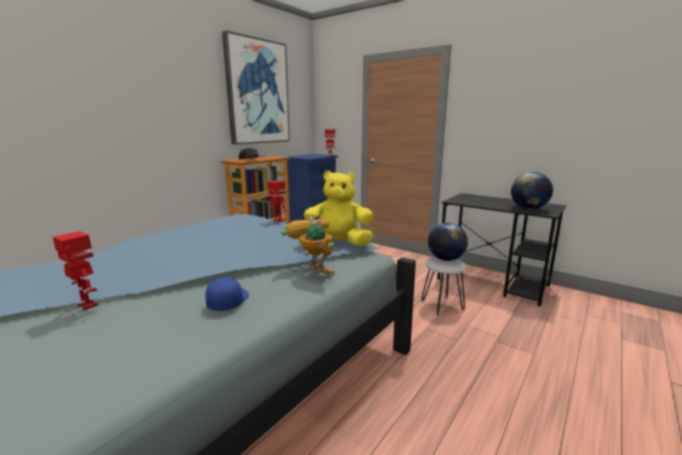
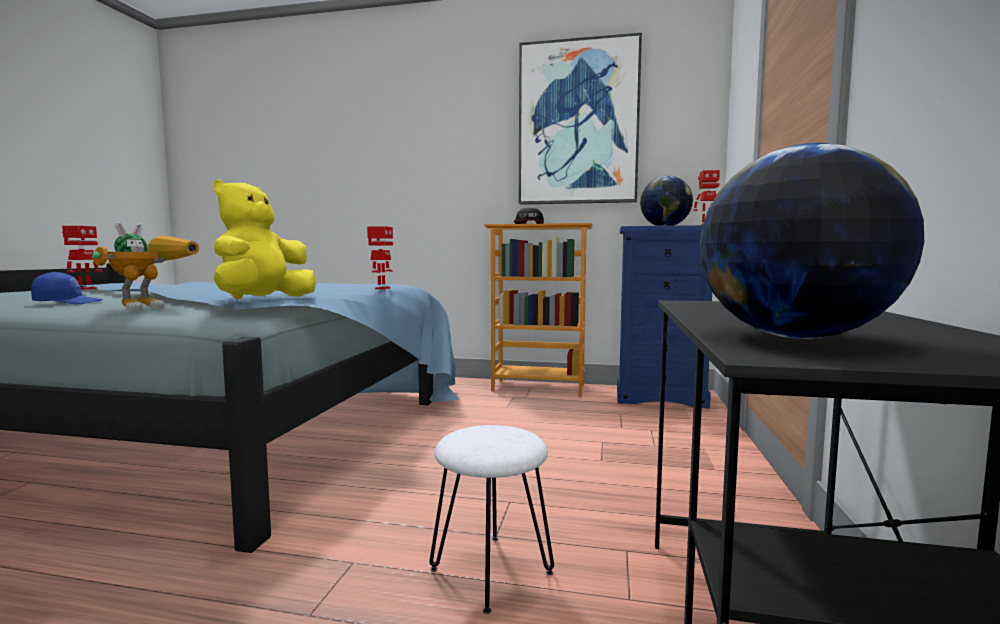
camera: 65 degrees right, 10 degrees down
yellow plush toy [304,170,373,246] -> yellow plush toy turned 135 degrees counterclockwise [213,180,316,299]
globe [428,222,468,261] -> globe moved to [640,176,693,226]

